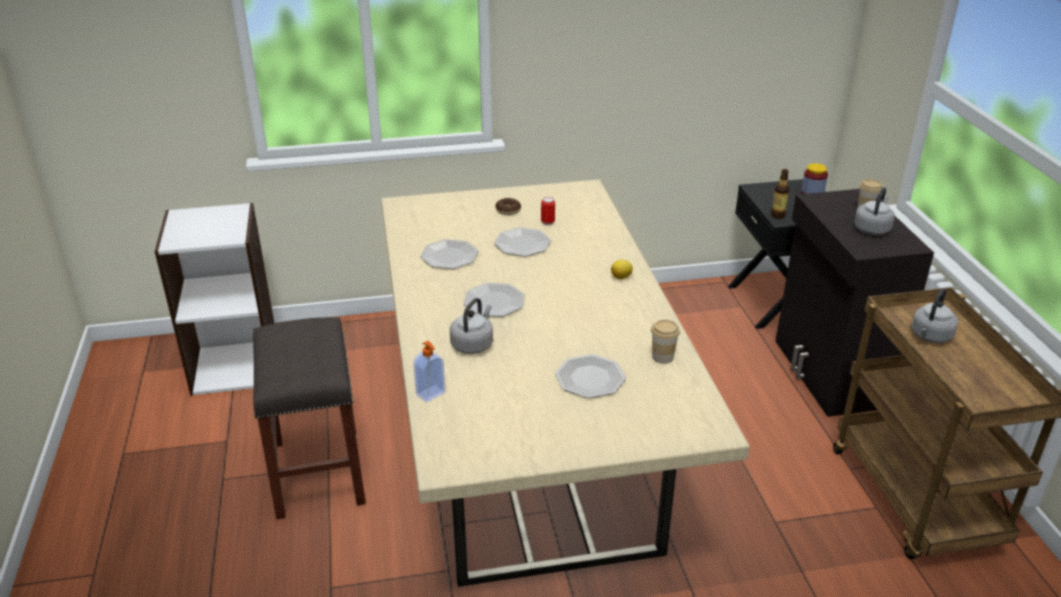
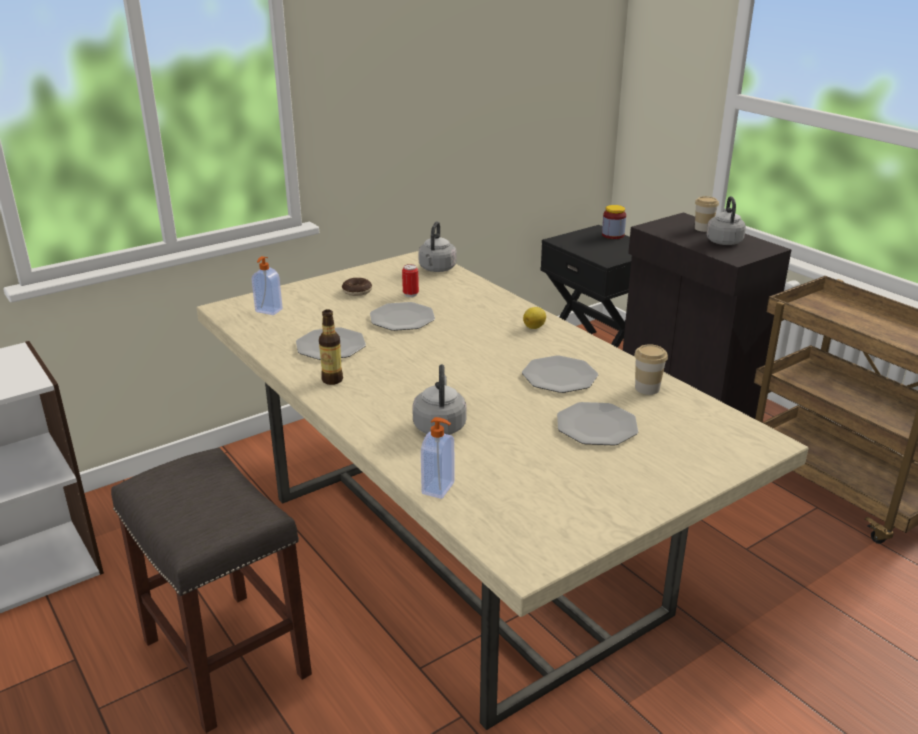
camera: 25 degrees left, 5 degrees down
plate [463,283,525,317] -> plate moved to [522,355,598,393]
bottle [771,169,789,219] -> bottle moved to [319,309,343,385]
grey kettle [911,288,958,343] -> grey kettle moved to [418,221,456,272]
none -> soap dispenser [252,256,283,315]

